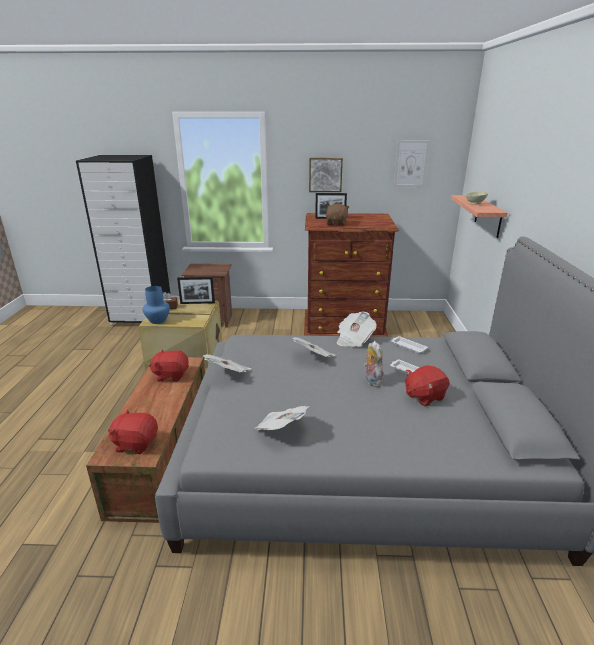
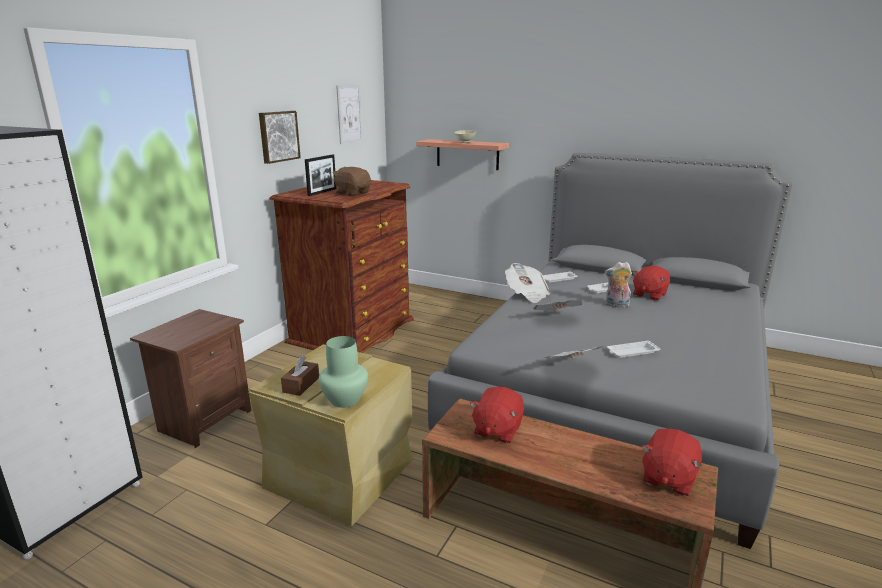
camera: 65 degrees left, 5 degrees down
blue vase [142,286,170,324] -> green vase [319,336,368,408]
picture frame [177,277,215,304] -> none
newspaper [254,406,309,430] -> none
red plush toy [405,365,449,407] -> red plush toy turned 45 degrees clockwise [632,266,670,301]
none -> white tray [607,340,660,358]

